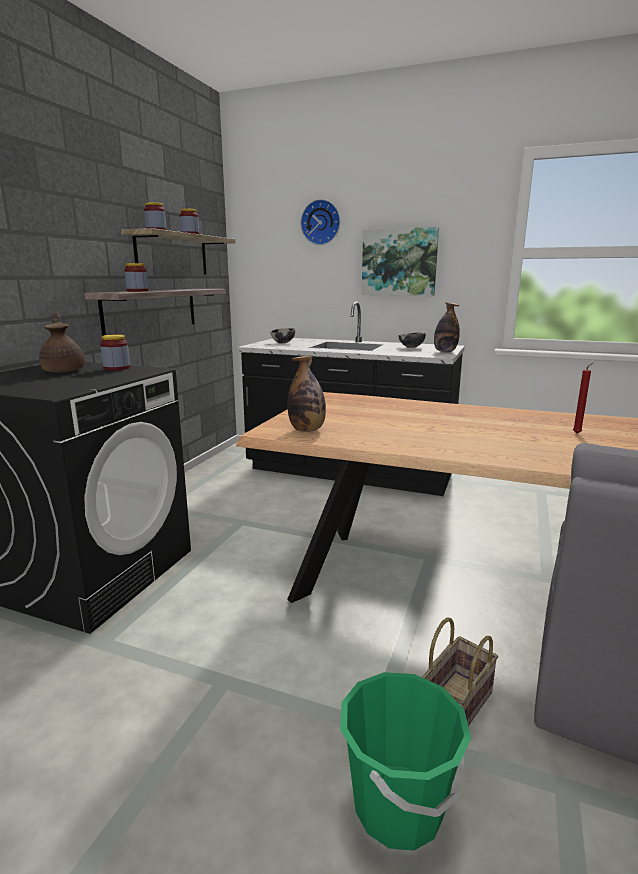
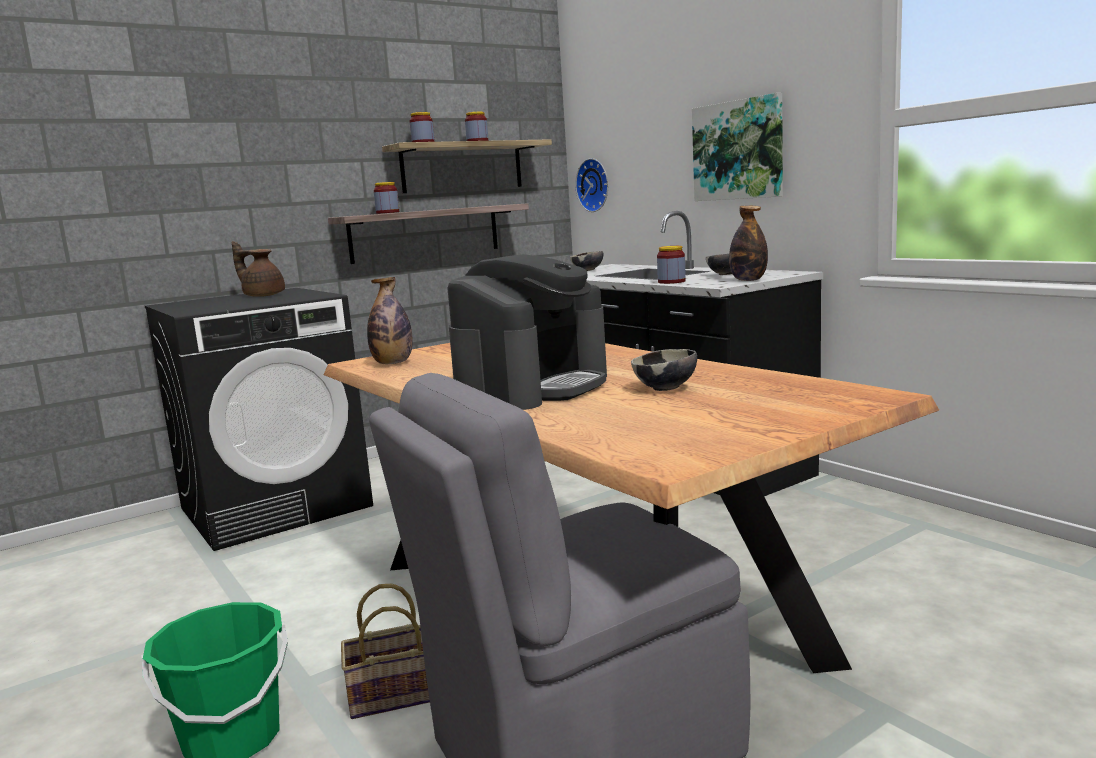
camera: 35 degrees right, 5 degrees down
brown teapot [39,312,86,373] -> brown teapot turned 75 degrees counterclockwise [232,241,285,297]
jar [100,335,130,371] -> jar moved to [657,246,686,284]
wall clock [301,199,340,245] -> wall clock moved to [575,158,608,212]
red candle [573,363,593,434] -> bowl [631,349,697,391]
none -> coffee machine [447,254,607,410]

